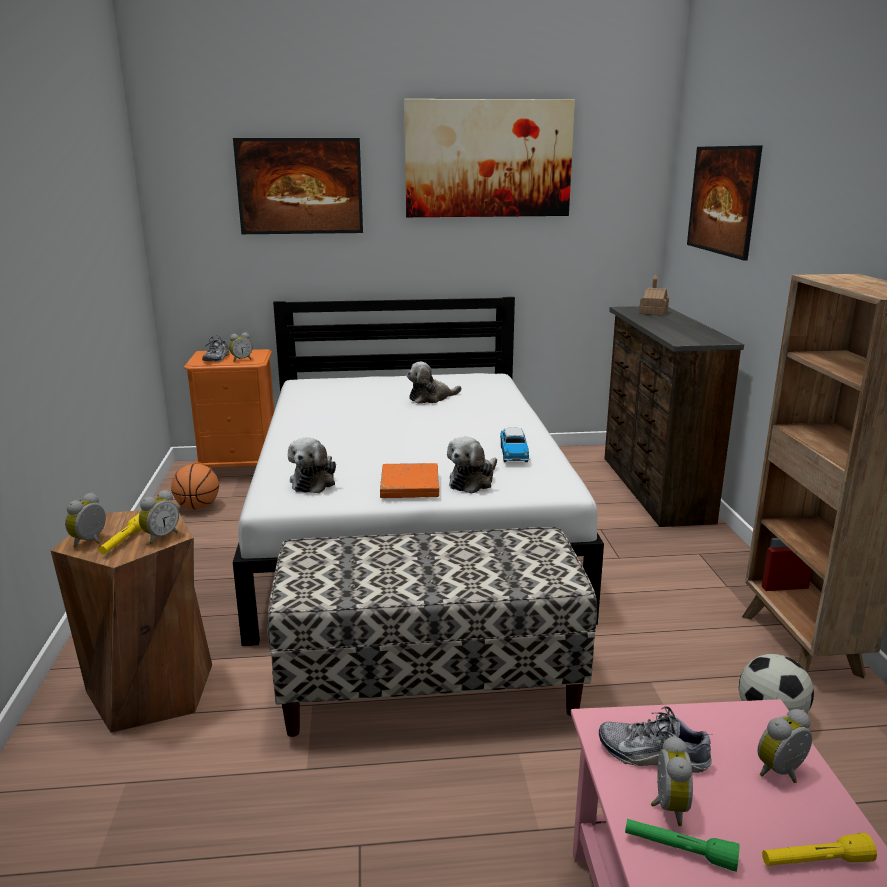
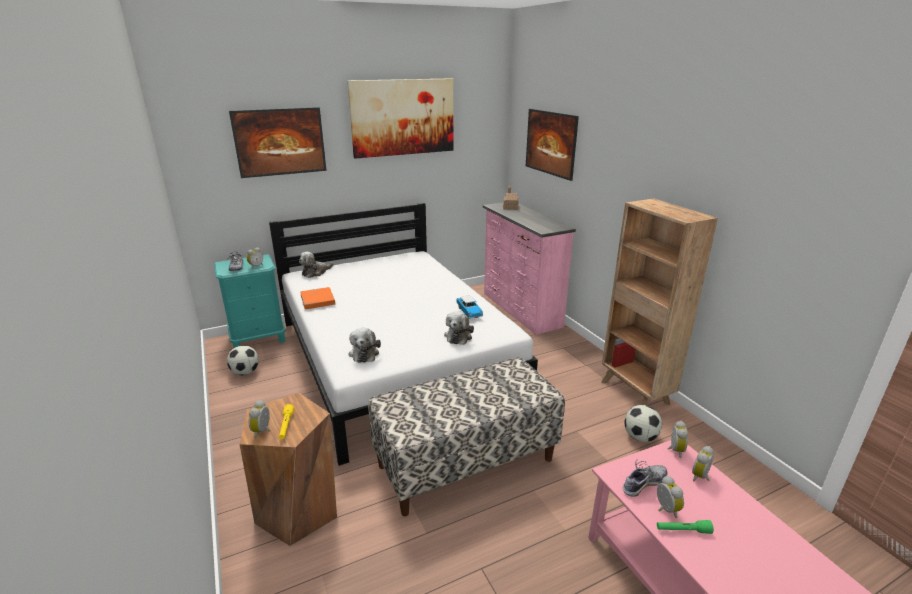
camera: 20 degrees left, 5 degrees up
alarm clock [139,490,179,544] -> alarm clock moved to [668,421,688,458]
basketball [171,463,219,510] -> football [227,345,259,375]
orange nightstand [184,349,274,468] -> turquoise nightstand [214,254,286,348]
orange book [380,463,439,498] -> orange book moved to [301,287,335,309]
plush toy [407,362,461,404] -> plush toy moved to [299,252,333,278]
shoe [599,706,712,773] -> shoe turned 150 degrees clockwise [623,460,668,497]
brown dresser [604,306,744,527] -> pink dresser [483,202,576,335]
yellow flashlight [762,833,877,866] -> none

